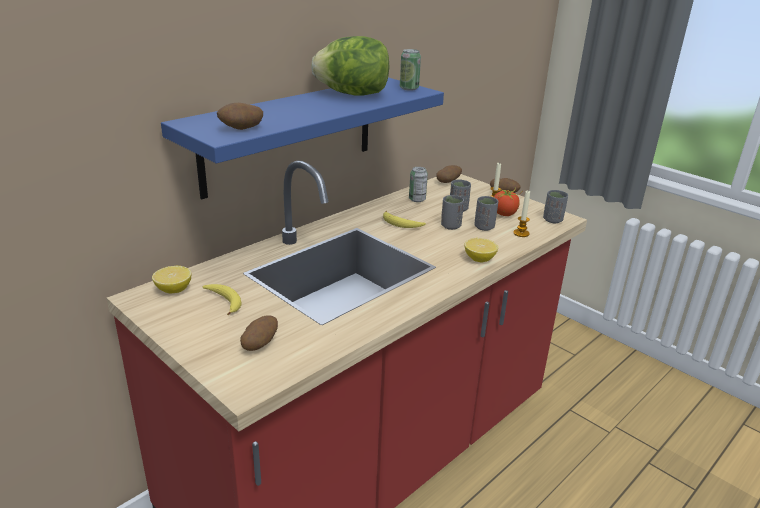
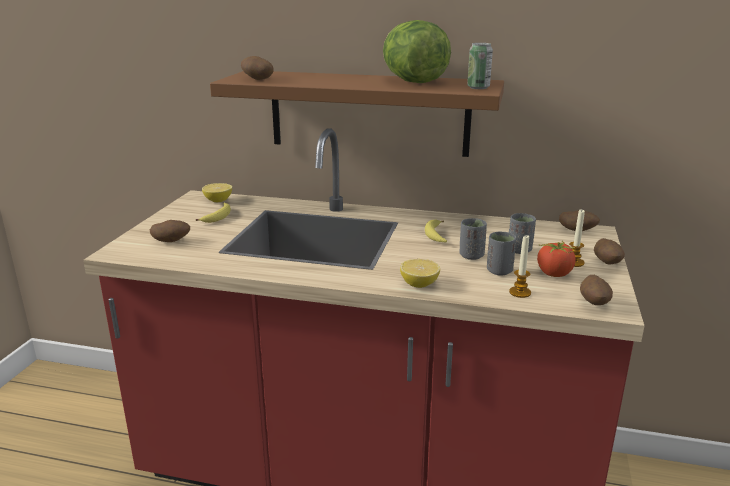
camera: 60 degrees right, 5 degrees down
blue shelf [161,78,444,199] -> brown shelf [210,71,504,157]
can [409,167,428,202] -> none
grey cup [543,190,568,223] -> potato [580,275,613,305]

